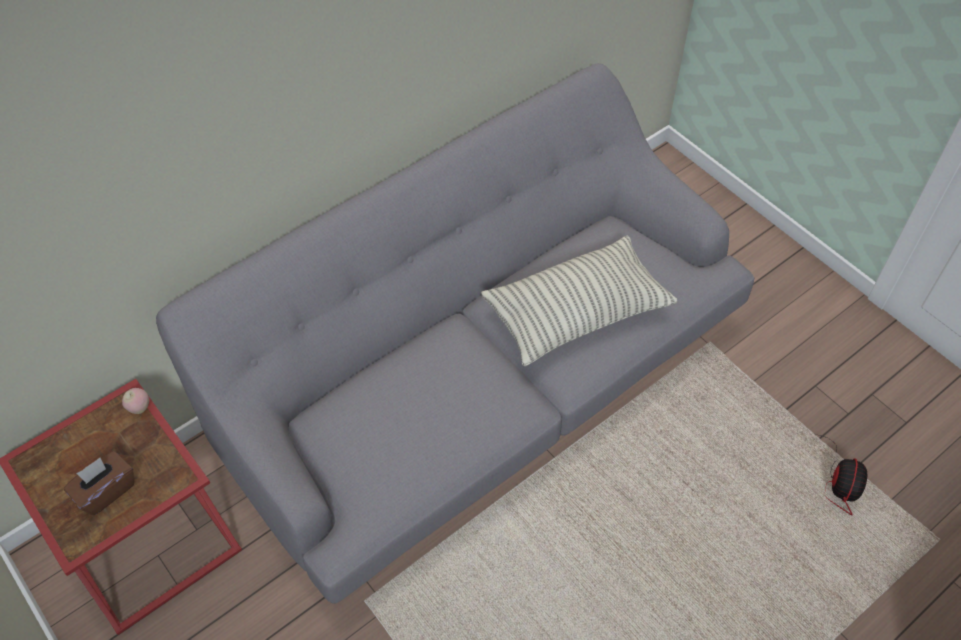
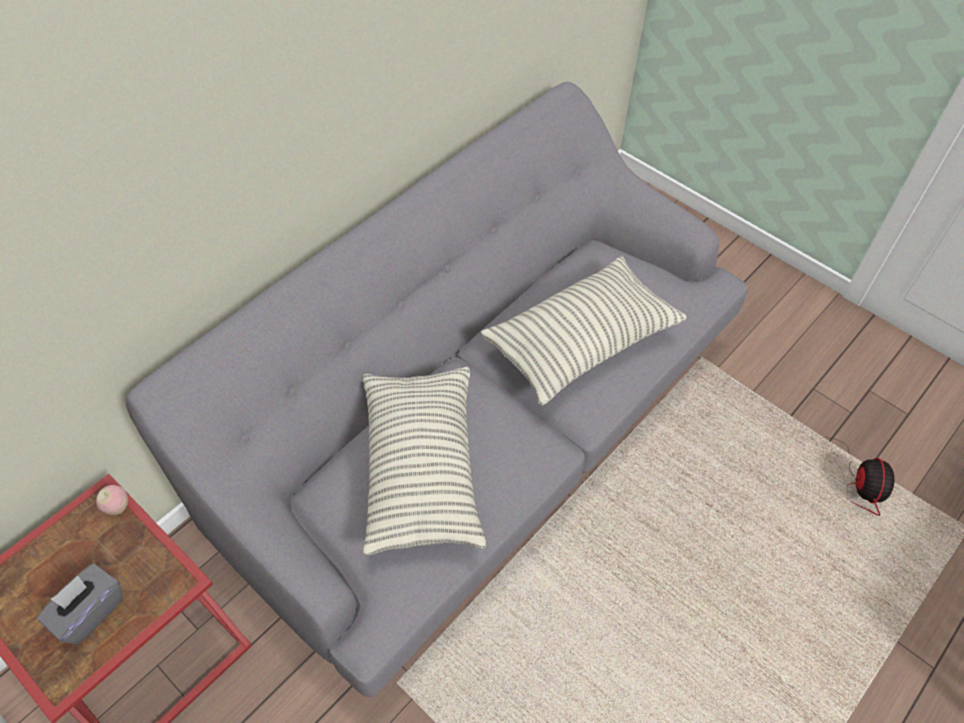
camera: 10 degrees left, 0 degrees up
brown tissue box [64,451,134,516] -> grey tissue box [37,564,123,644]
none -> pillow [363,367,486,555]

